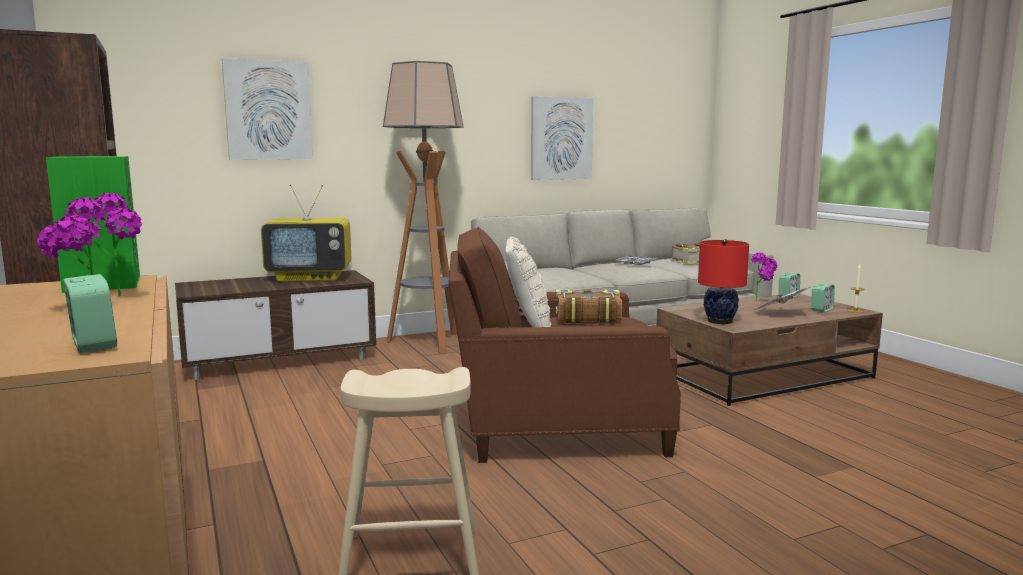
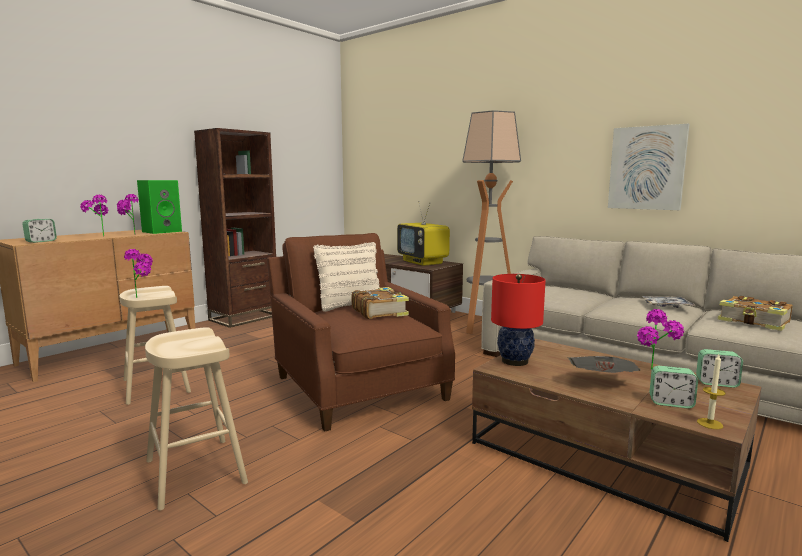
camera: 65 degrees right, 0 degrees up
picture [222,58,313,160] -> none
none -> potted plant [124,249,153,298]
none -> beige stool [145,327,248,511]

